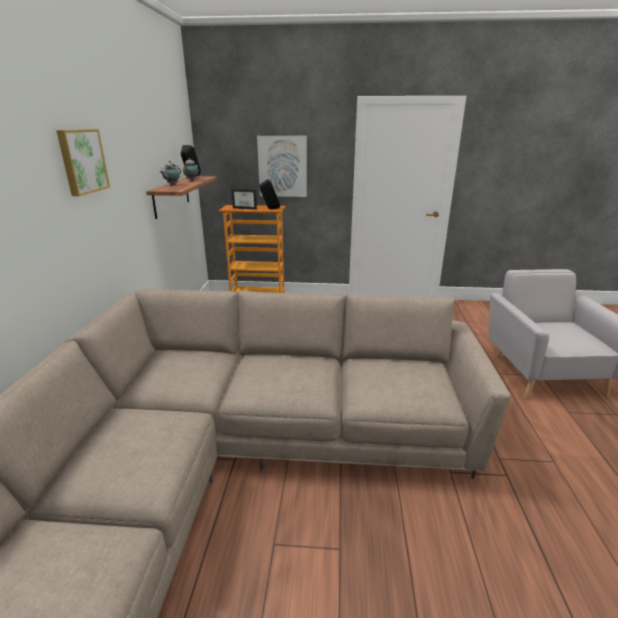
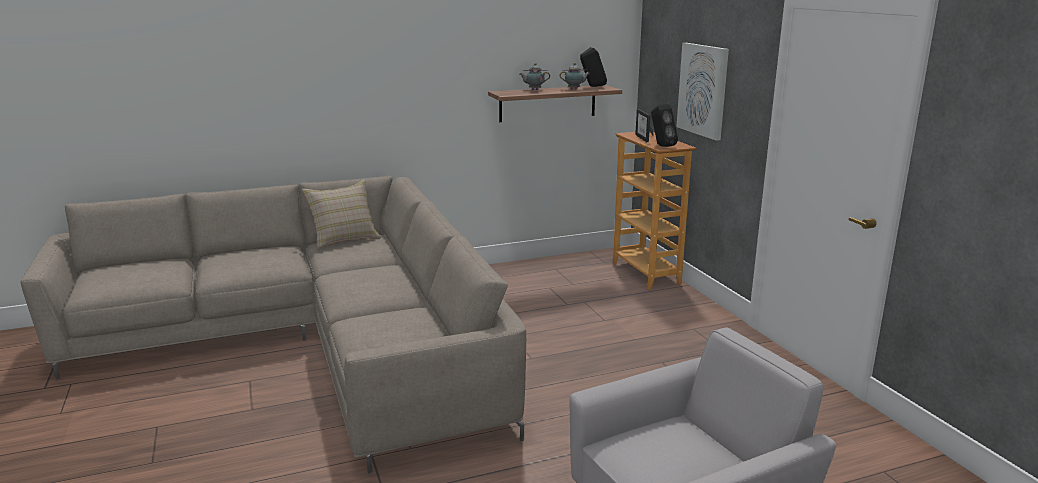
camera: 65 degrees right, 5 degrees down
picture [56,129,110,196] -> none
none -> beige pillow [302,180,381,249]

